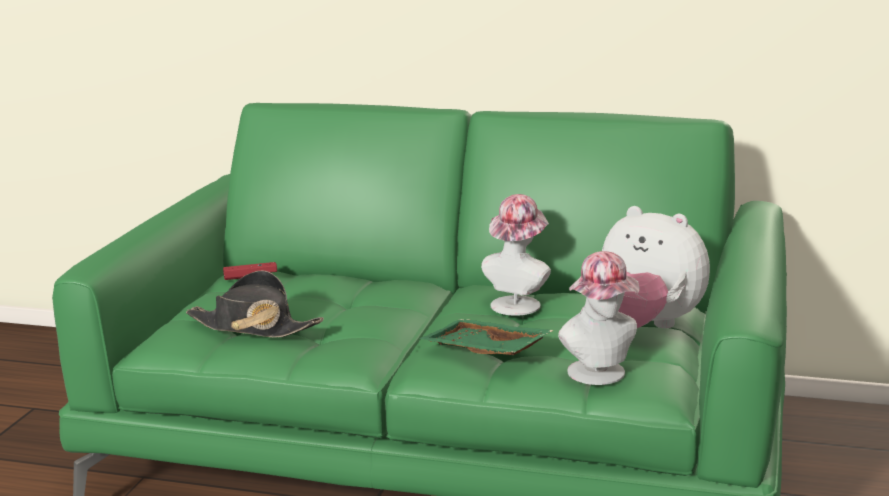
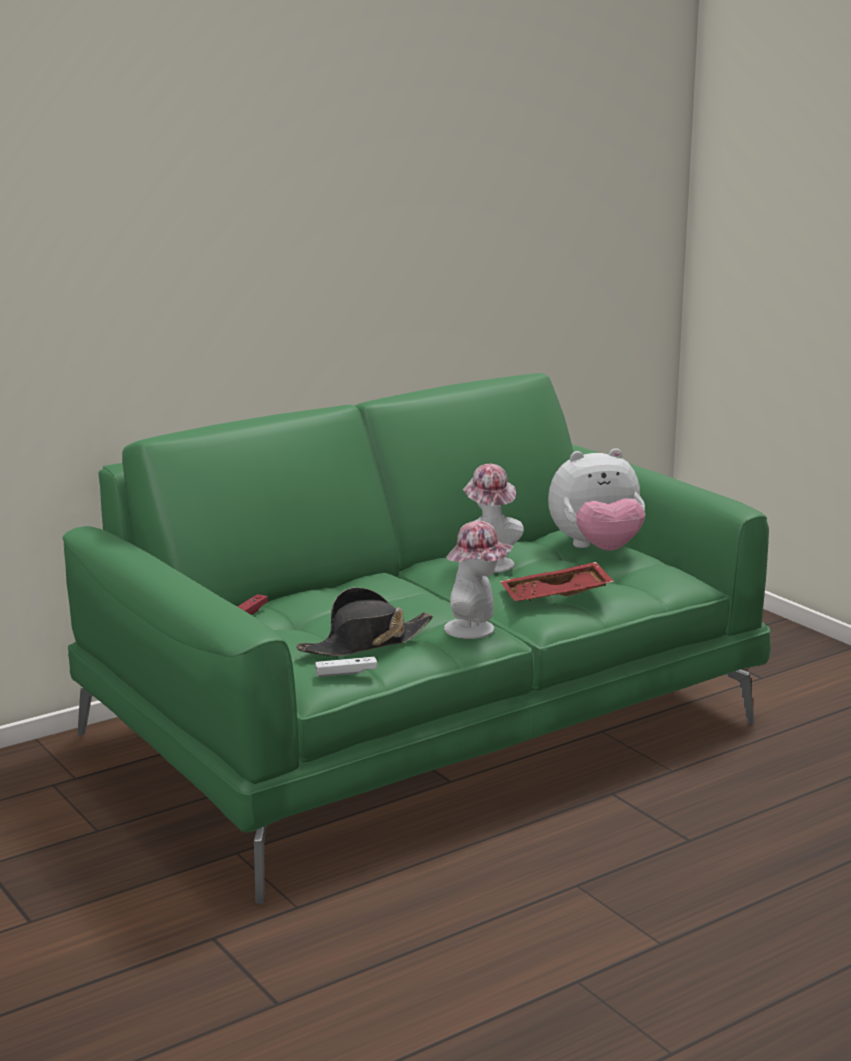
camera: 50 degrees left, 0 degrees up
green tray [419,319,554,355] -> red tray [500,562,614,601]
hat [558,251,640,385] -> hat moved to [444,521,514,639]
none -> white game controller [315,657,377,677]

